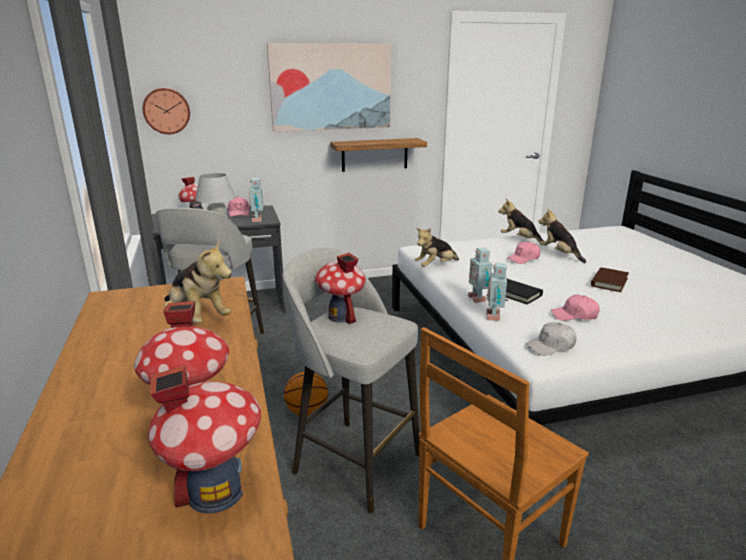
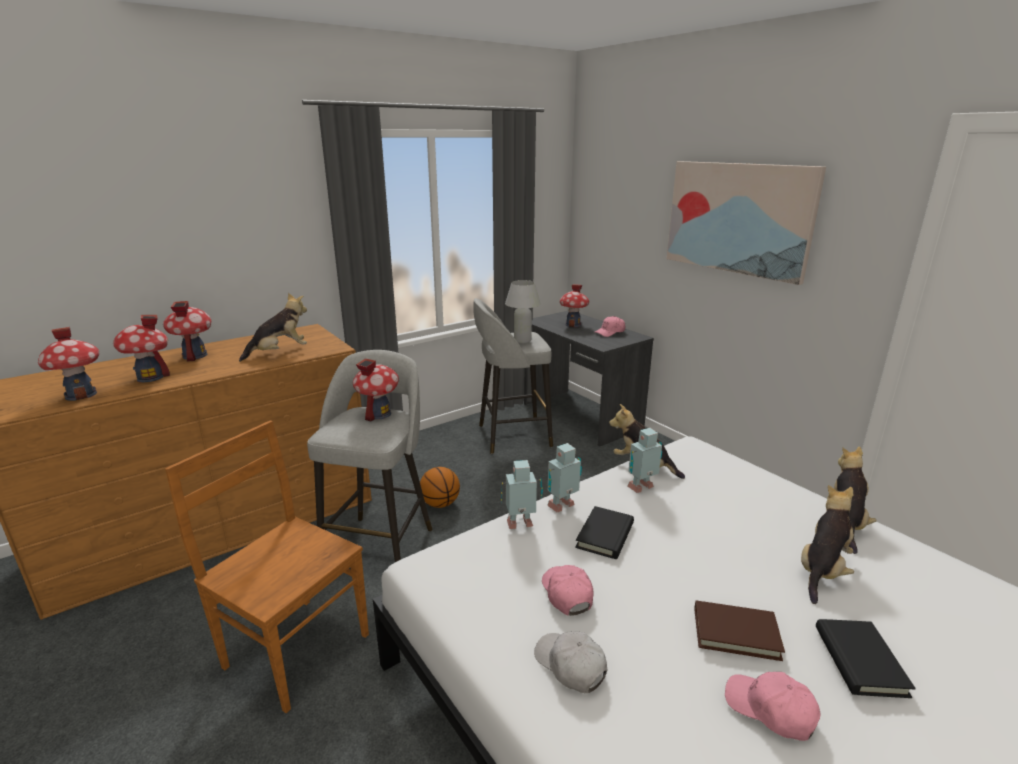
camera: 70 degrees right, 0 degrees up
wall clock [143,88,190,134] -> none
plush toy [164,241,232,323] -> plush toy turned 150 degrees counterclockwise [239,293,307,362]
toy robot [249,178,266,222] -> toy robot moved to [628,428,662,493]
shelf [330,138,427,172] -> none
pink cap [506,242,540,264] -> pink cap moved to [725,672,820,741]
white cap [526,322,577,356] -> white cap moved to [534,631,607,693]
none -> toy house [163,301,211,361]
none -> black book [816,619,916,698]

